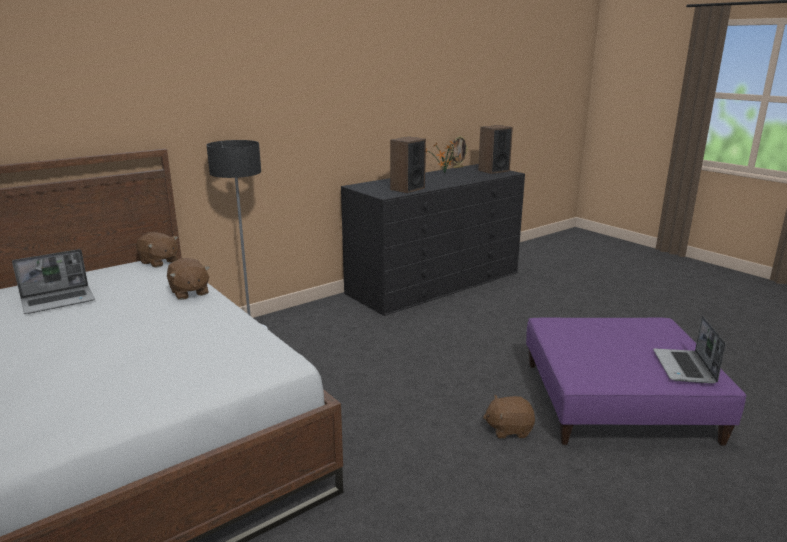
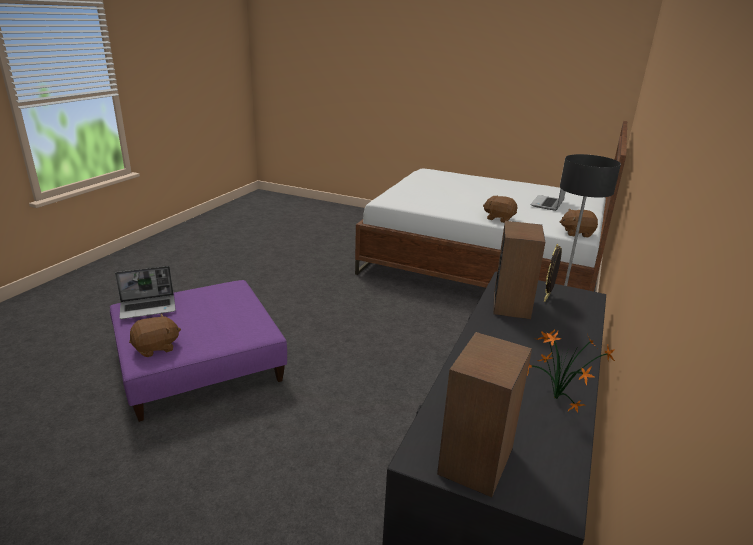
camera: 150 degrees right, 5 degrees up
picture frame [451,136,468,168] -> picture frame moved to [544,244,562,302]
brown plush toy [483,395,535,438] -> brown plush toy moved to [129,314,181,357]
laptop [653,316,726,384] -> laptop turned 90 degrees clockwise [115,266,176,319]

